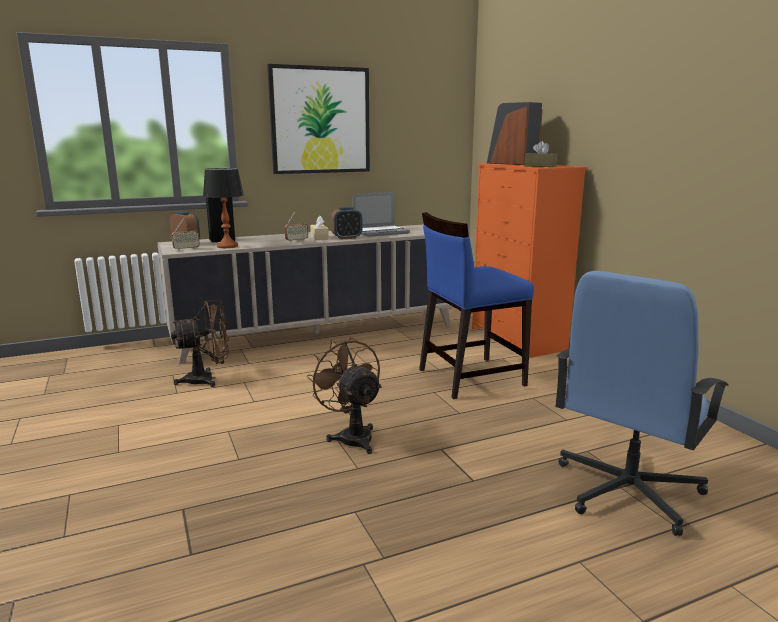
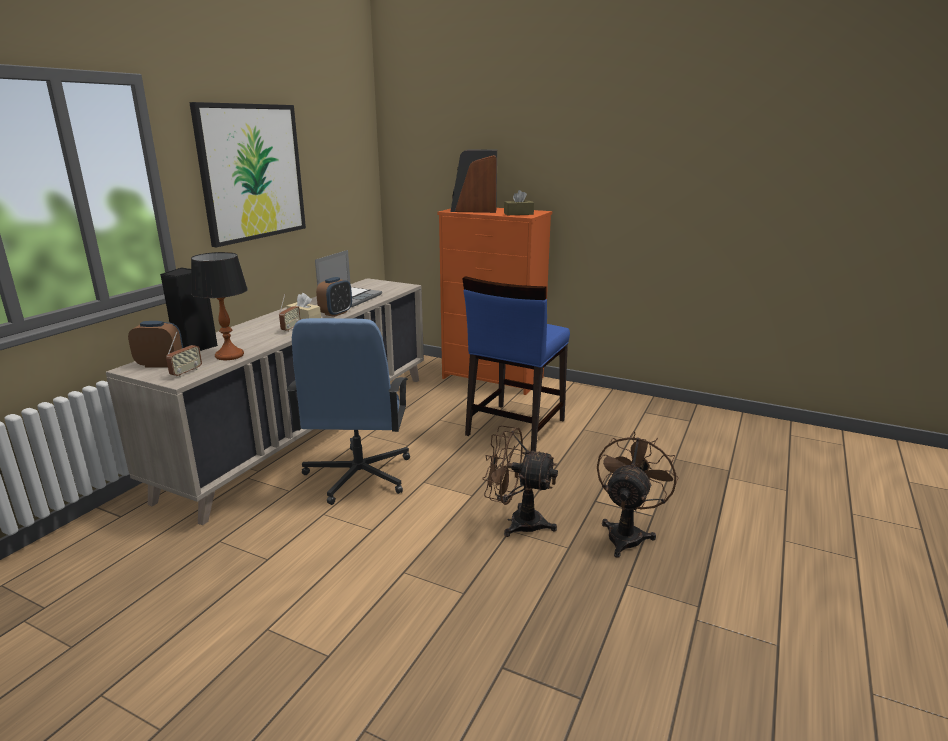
camera: 40 degrees left, 5 degrees up
brown fan [171,300,229,387] -> brown fan moved to [597,431,679,558]
blue office chair [555,271,729,536] -> blue office chair moved to [286,318,410,505]

